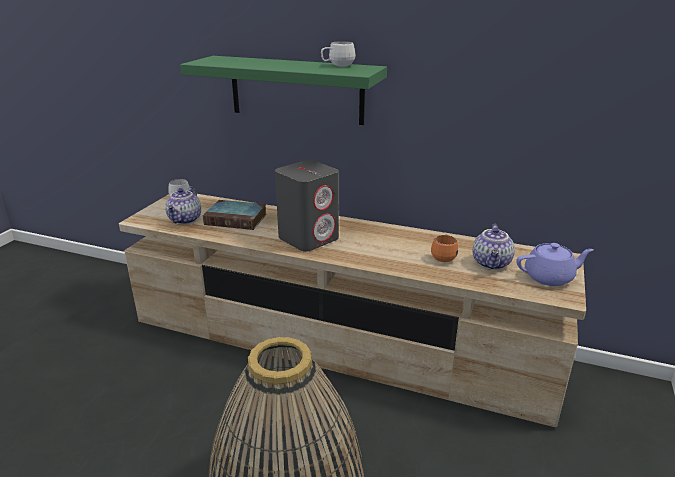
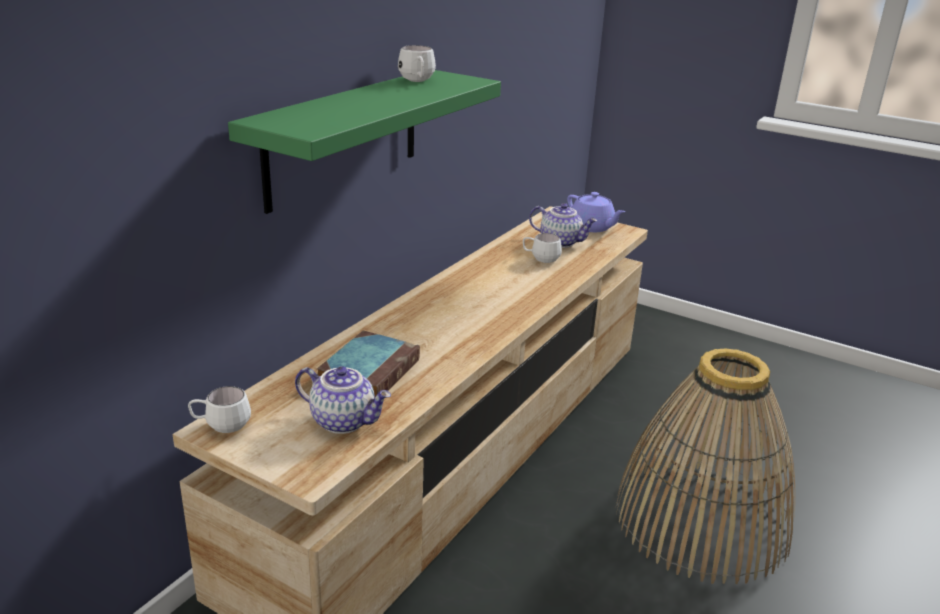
camera: 80 degrees left, 0 degrees up
grey speaker [275,160,339,252] -> none
orange mug [431,234,458,262] -> white mug [523,233,562,263]
purple teapot [516,243,594,286] -> purple teapot turned 135 degrees clockwise [567,192,625,232]

